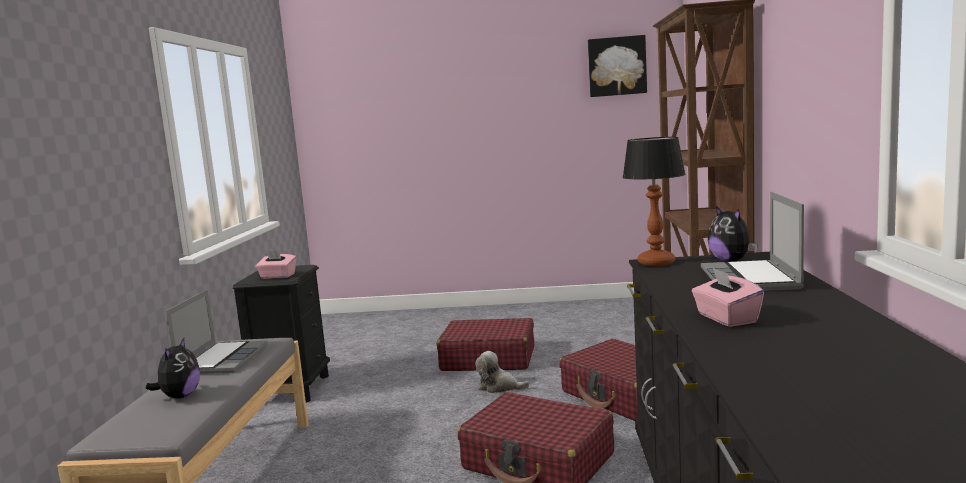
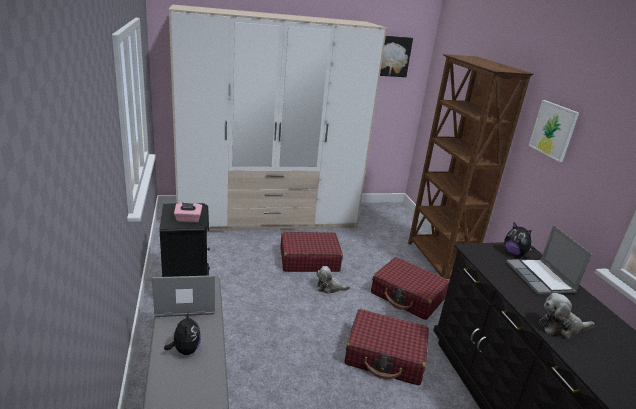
camera: 20 degrees left, 15 degrees up
laptop [165,289,268,374] -> laptop turned 90 degrees counterclockwise [152,275,215,317]
table lamp [623,137,686,266] -> none
pink tissue box [692,267,764,327] -> plush toy [539,293,594,339]
none -> wardrobe [169,4,387,232]
none -> picture [529,100,579,162]

